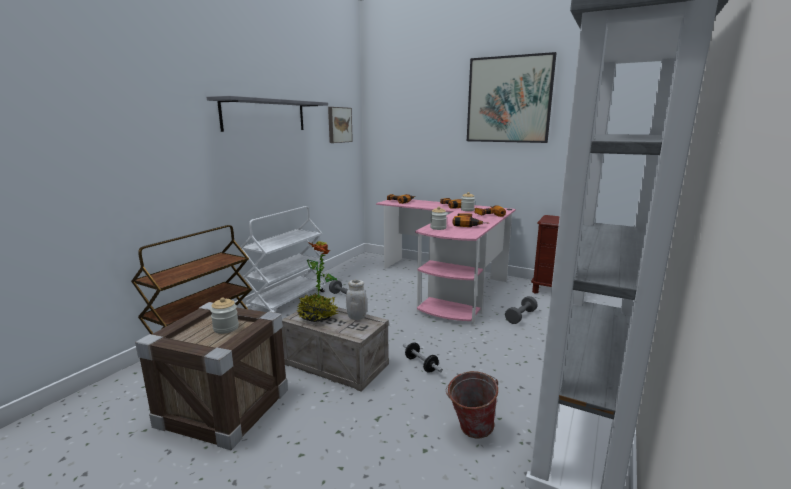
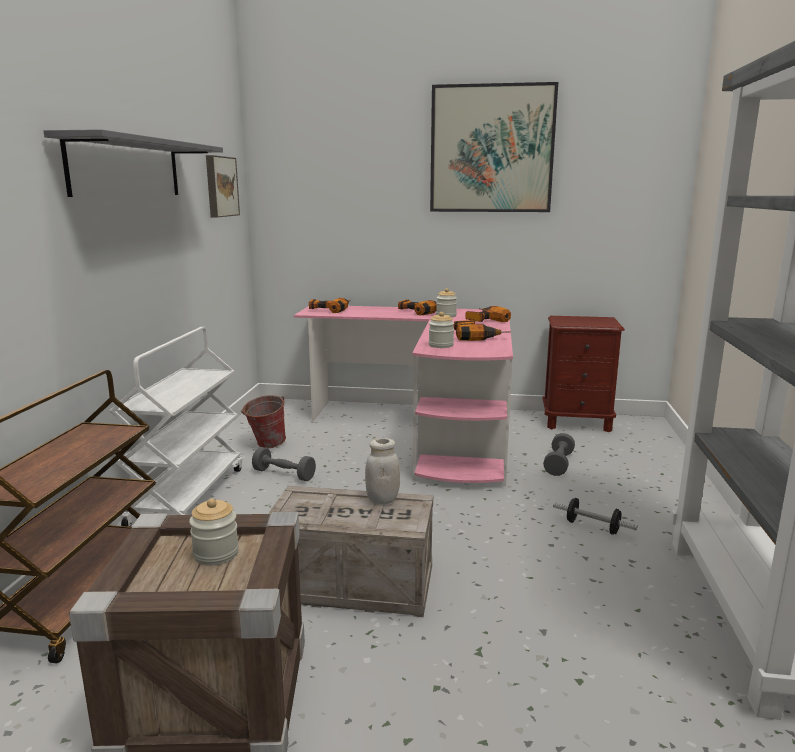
camera: 20 degrees left, 0 degrees up
potted plant [296,241,339,322] -> none
dumbbell [403,342,443,373] -> dumbbell moved to [553,498,638,535]
bucket [446,371,498,439] -> bucket moved to [241,395,286,448]

